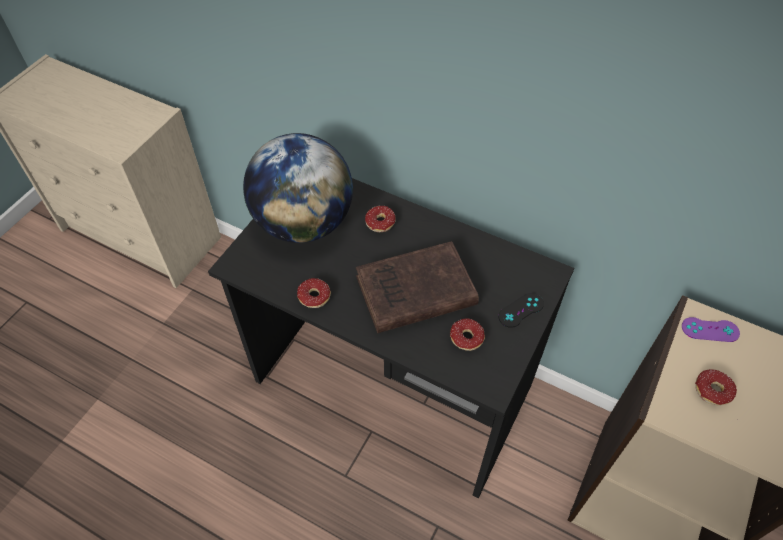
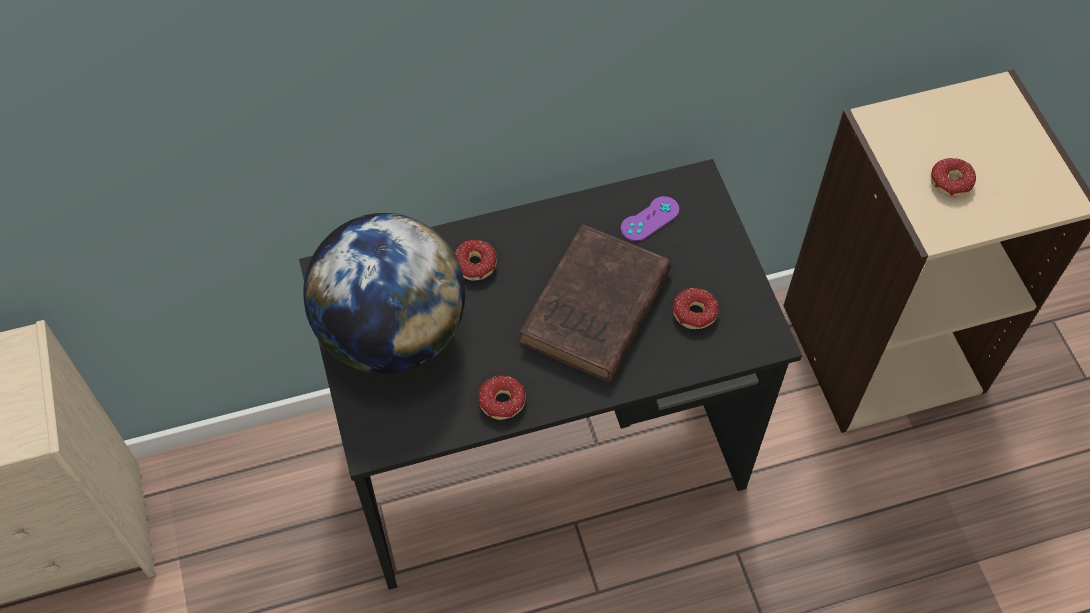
camera: 45 degrees left, 5 degrees up
black game controller [498,293,544,328] -> none
purple game controller [682,317,740,342] -> purple game controller moved to [621,196,679,241]

